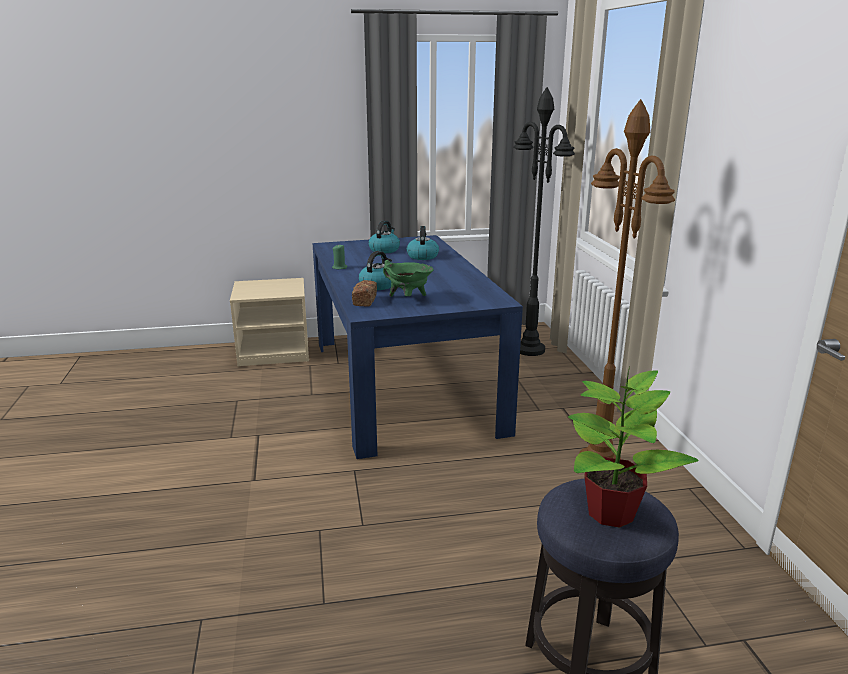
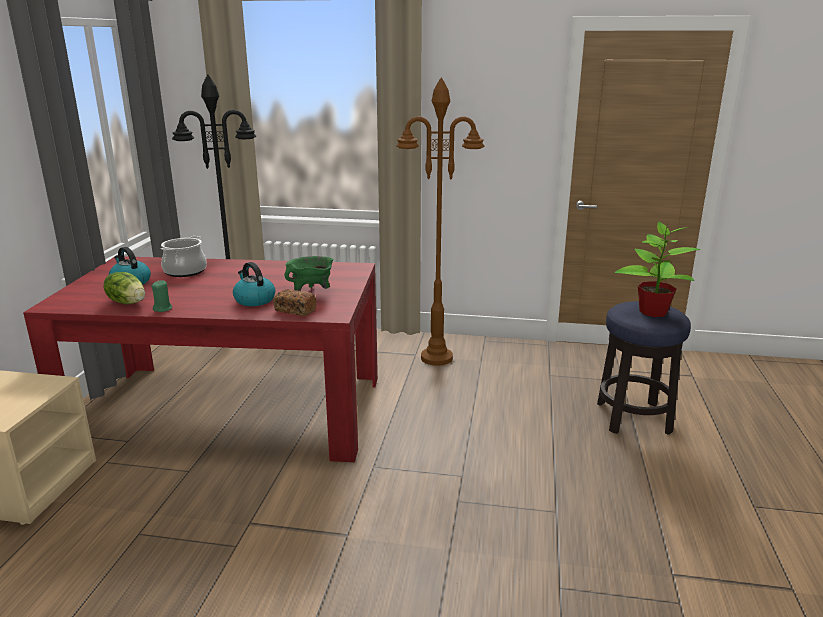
camera: 70 degrees left, 0 degrees up
blue dining table [312,235,523,459] -> red dining table [23,256,378,462]
kettle [407,226,439,260] -> cooking pot [161,236,207,277]
none -> lettuce [104,272,145,304]

